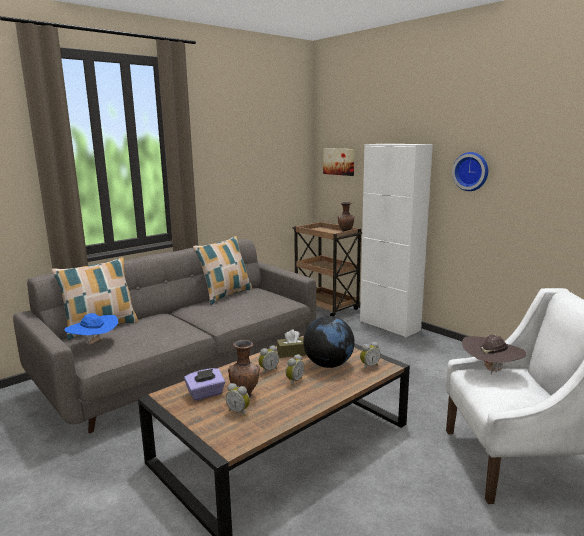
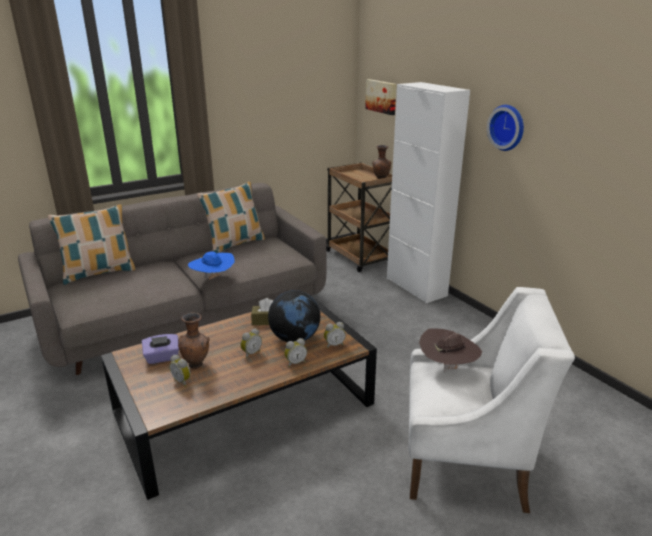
camera: 10 degrees right, 10 degrees up
blue hat [64,313,118,345] -> blue hat moved to [188,251,235,280]
alarm clock [259,345,279,374] -> alarm clock moved to [284,338,307,367]

